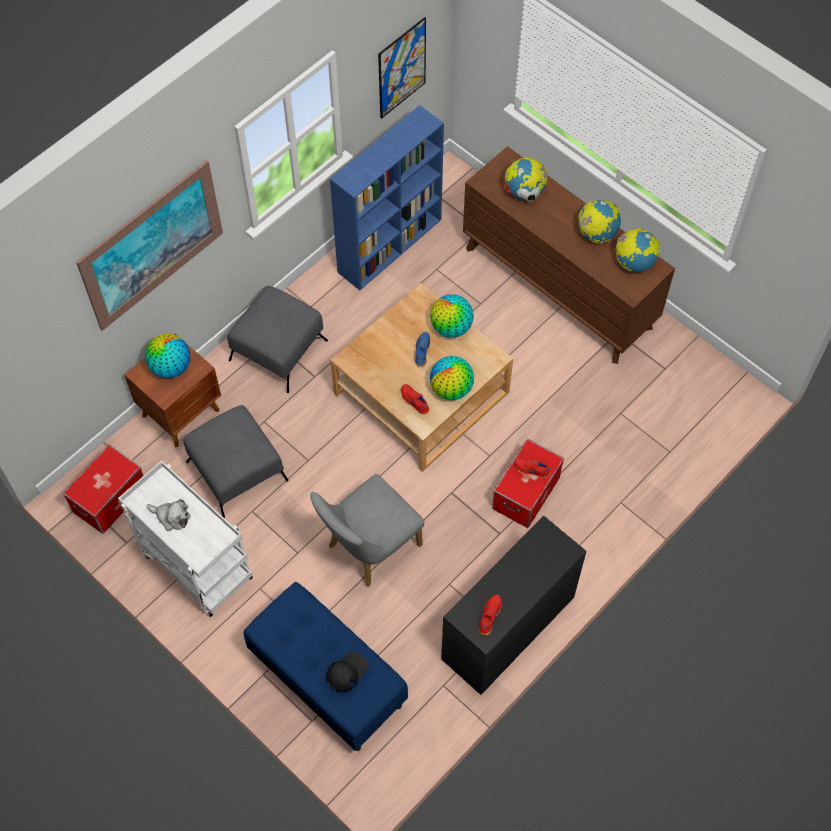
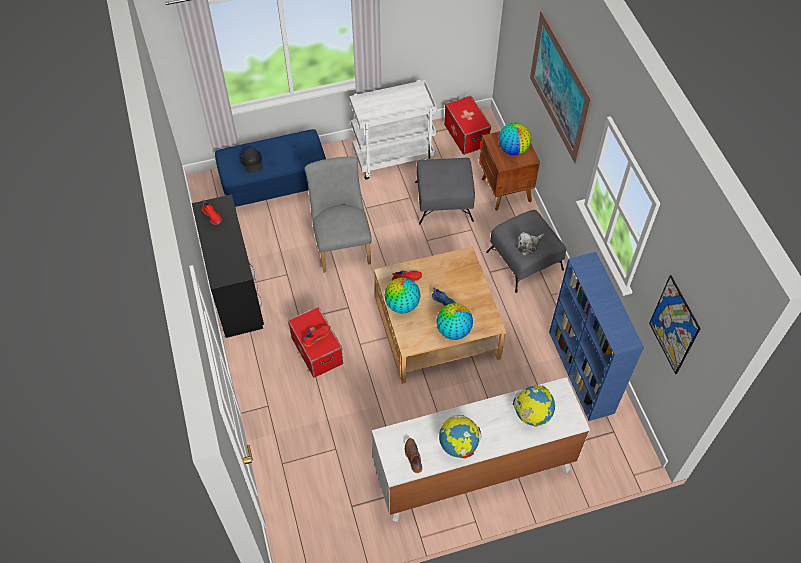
camera: 120 degrees right, 5 degrees down
plush toy [147,499,190,531] -> plush toy moved to [518,232,545,256]
brown dresser [463,146,675,364] -> white dresser [372,377,590,522]
globe [616,228,661,272] -> brown shoe [405,438,423,473]

